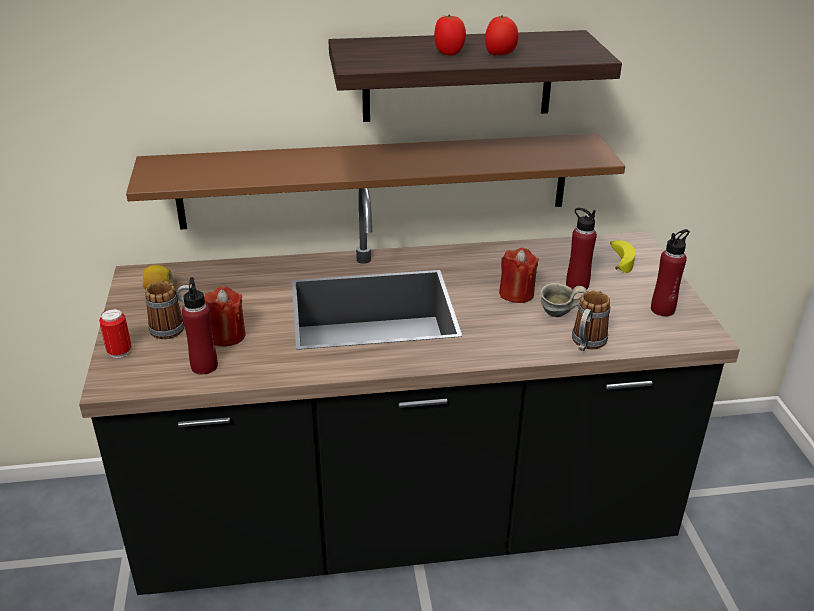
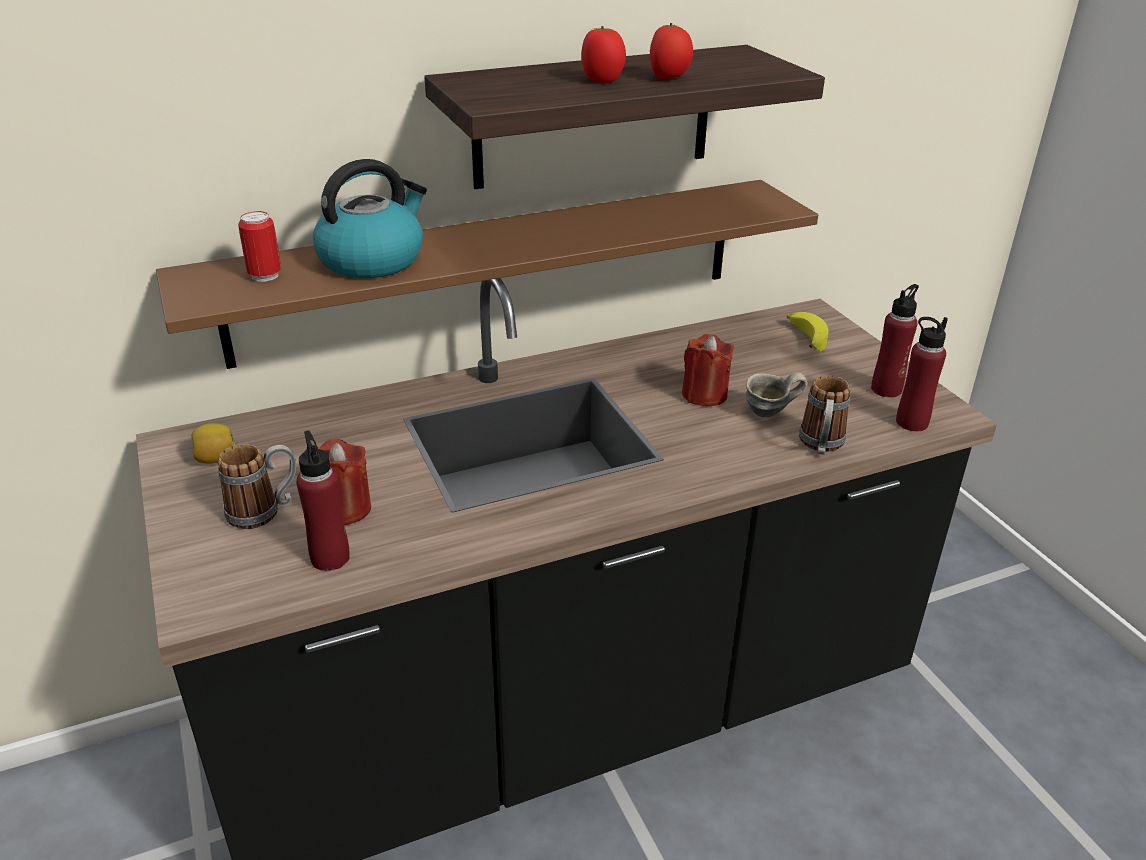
camera: 15 degrees left, 0 degrees up
can [99,309,131,358] -> can moved to [238,211,281,282]
red bottle [566,208,597,290] -> red bottle moved to [896,317,948,431]
none -> kettle [313,159,427,278]

